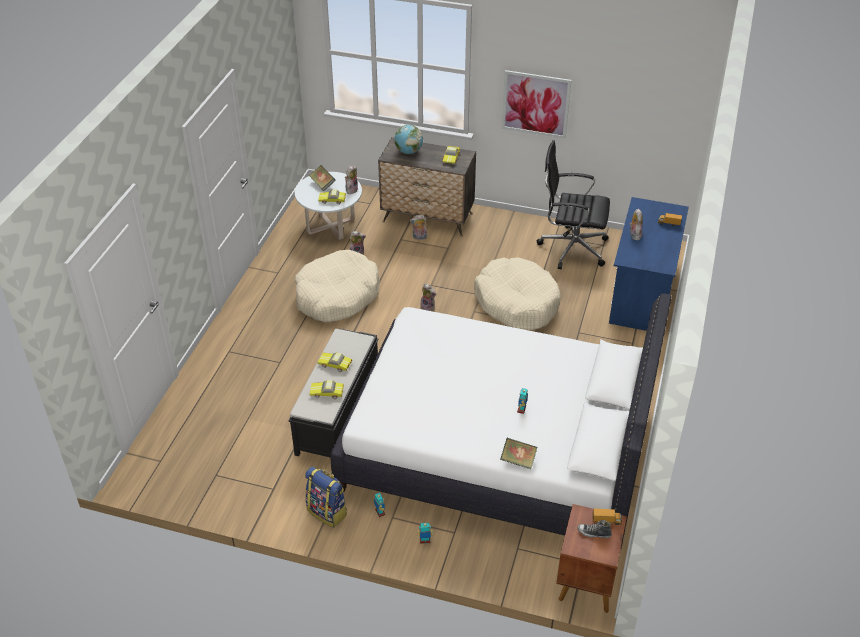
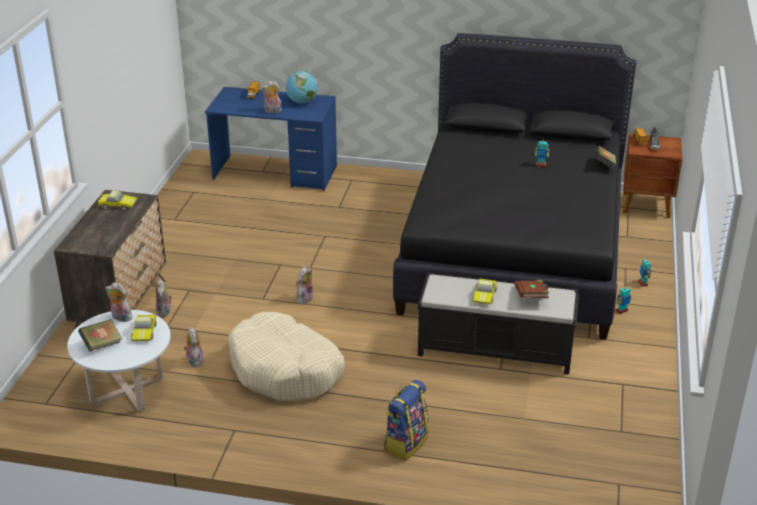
camera: 95 degrees left, 10 degrees down
backpack [305,467,347,528] -> backpack moved to [384,380,429,461]
toy car [309,380,344,399] -> brown book [514,280,549,298]
white bed [330,293,672,548] -> black bed [393,33,636,339]
globe [394,125,423,154] -> globe moved to [286,71,318,104]
beige dog bed [474,257,561,330] -> none
picture [502,70,572,139] -> none
black office chair [537,140,610,269] -> none

